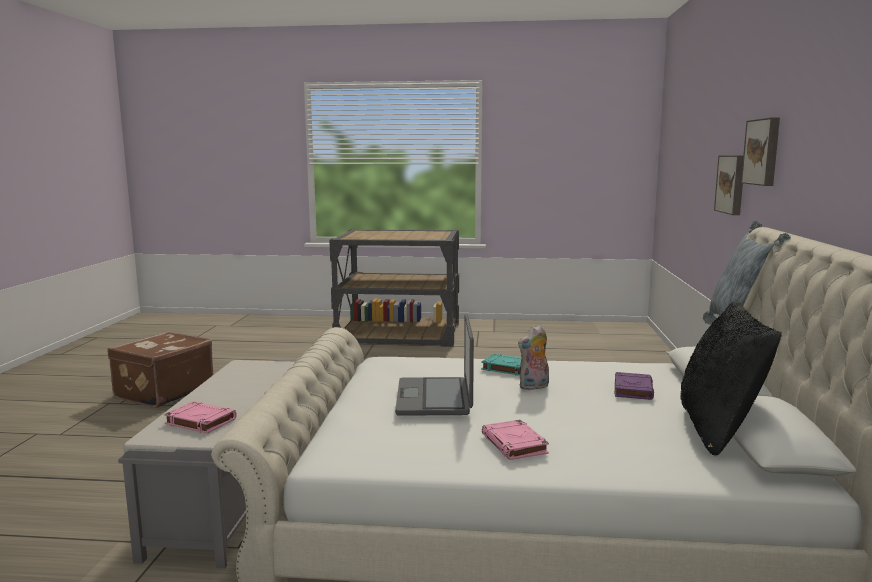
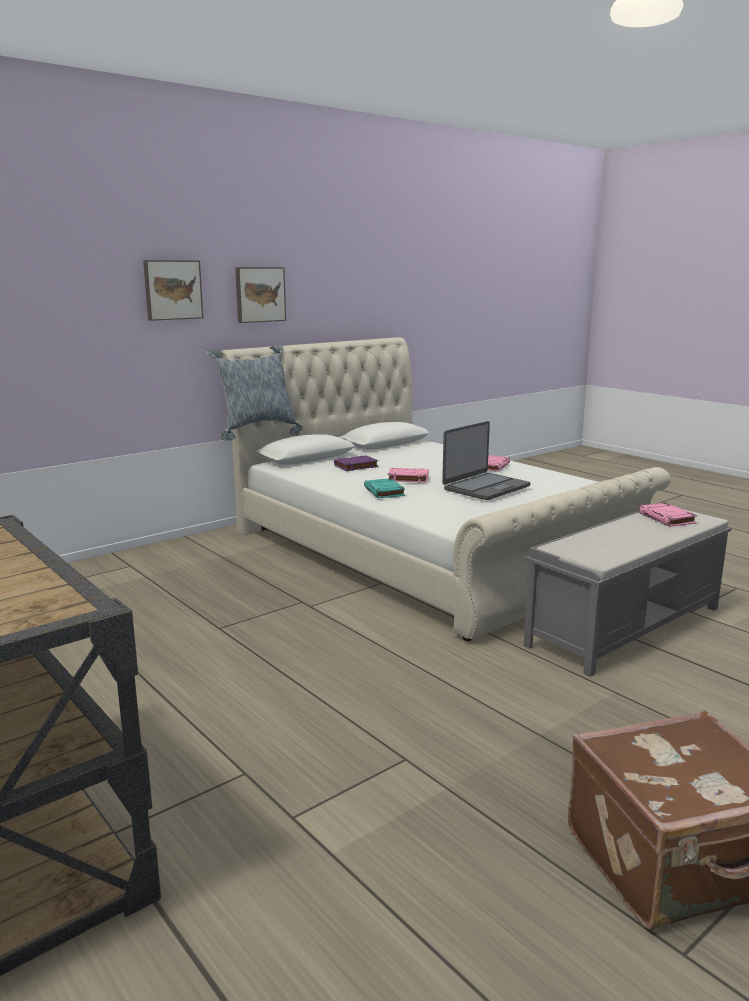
camera: 135 degrees left, 5 degrees up
plush toy [518,325,549,391] -> pink book [388,468,429,483]
black pillow [680,300,782,457] -> none
picture [714,155,743,215] -> picture moved to [235,267,286,323]

